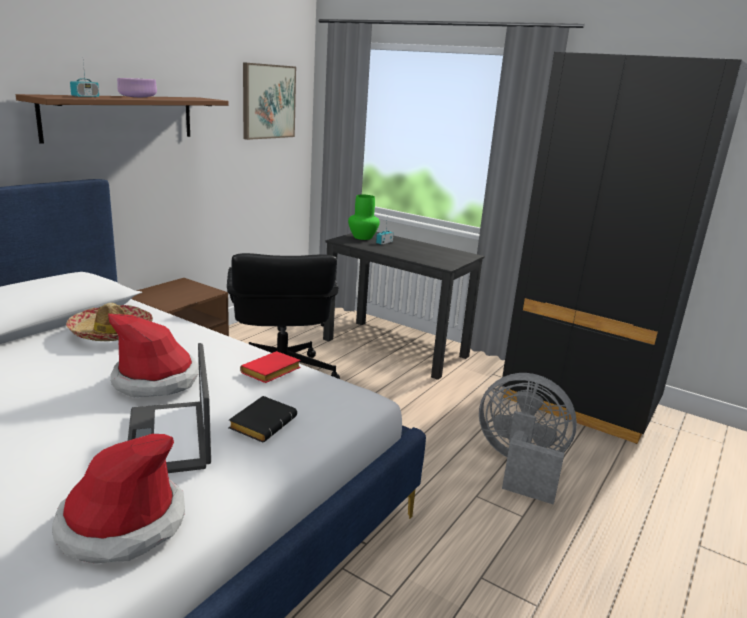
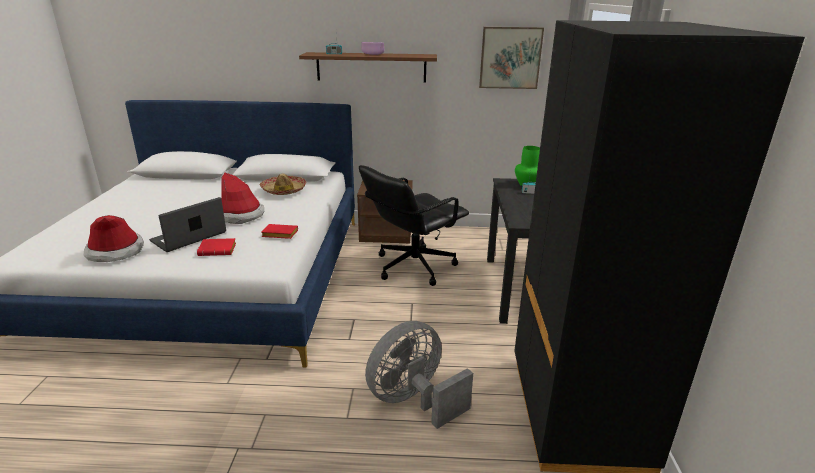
camera: 60 degrees right, 5 degrees up
black book [229,396,297,443] -> red book [197,238,236,256]
grey fan [479,373,577,505] -> grey fan turned 120 degrees counterclockwise [365,321,473,429]

